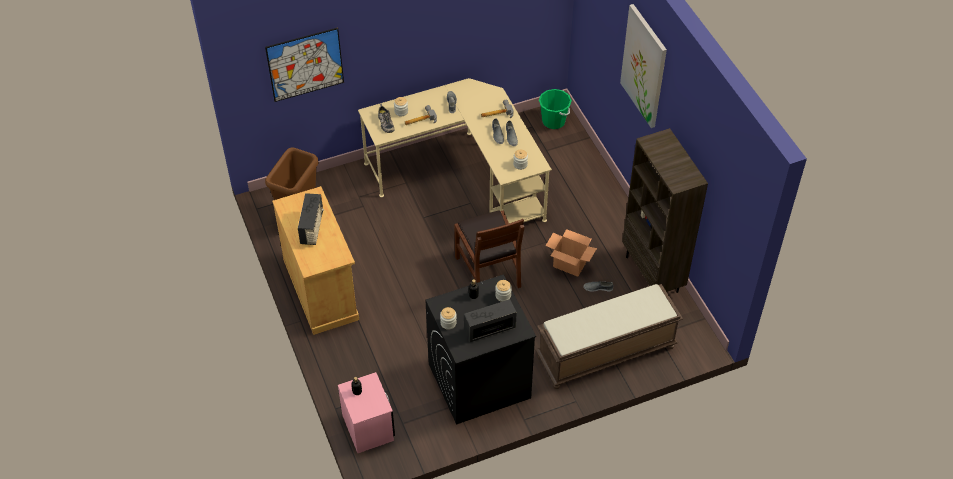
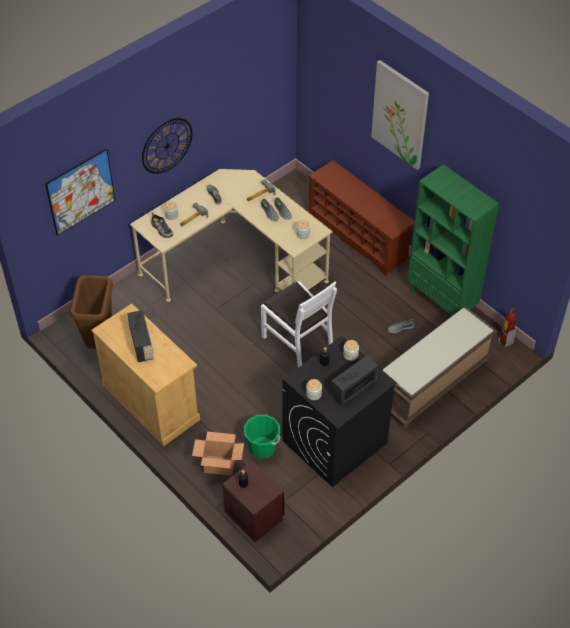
camera: 20 degrees left, 0 degrees up
pink nightstand [338,372,395,453] -> brown nightstand [223,461,284,542]
brown chair [454,210,524,288] -> white chair [261,281,337,368]
green bucket [539,89,572,129] -> green bucket moved to [244,415,280,458]
cardboard box [545,229,597,277] -> cardboard box moved to [192,432,244,476]
brown bookcase [622,128,708,293] -> green bookcase [407,164,499,316]
none -> wall clock [142,118,192,174]
none -> brown shoe rack [308,160,414,276]
none -> fire extinguisher [498,308,517,348]

